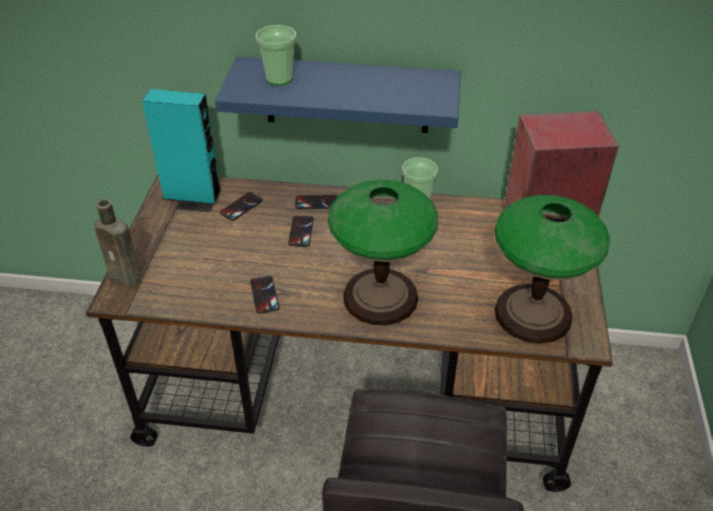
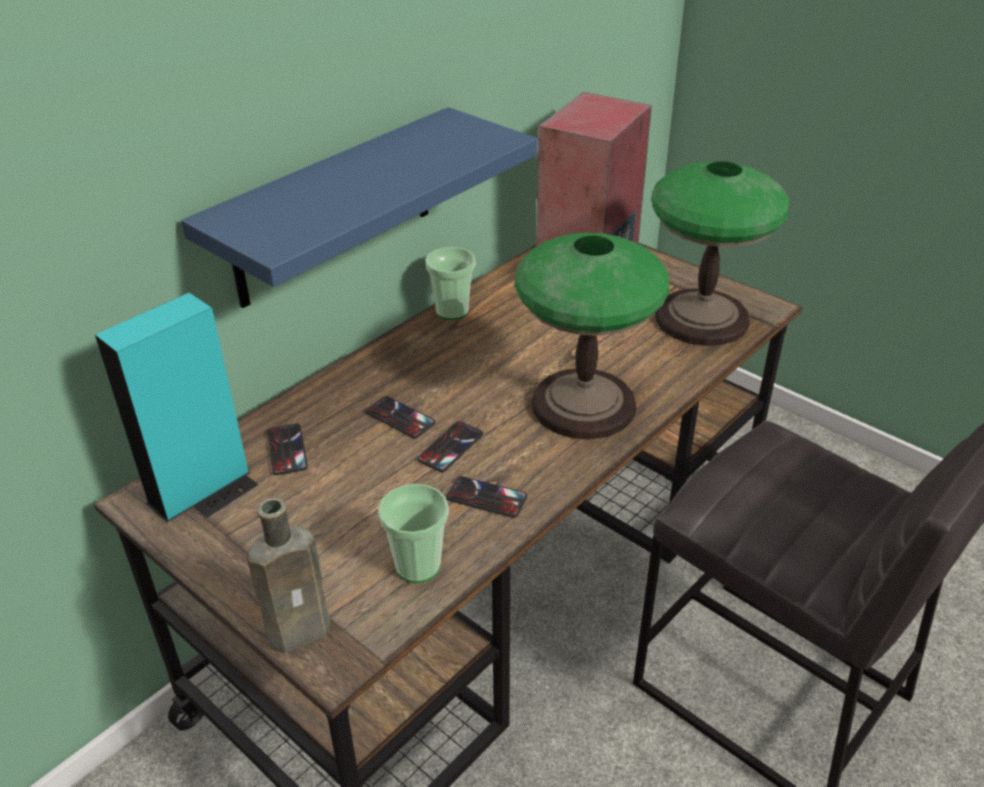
camera: 55 degrees left, 5 degrees down
cup [256,25,296,85] -> cup moved to [378,484,449,583]
phone [295,195,338,209] -> phone moved to [417,421,483,472]

